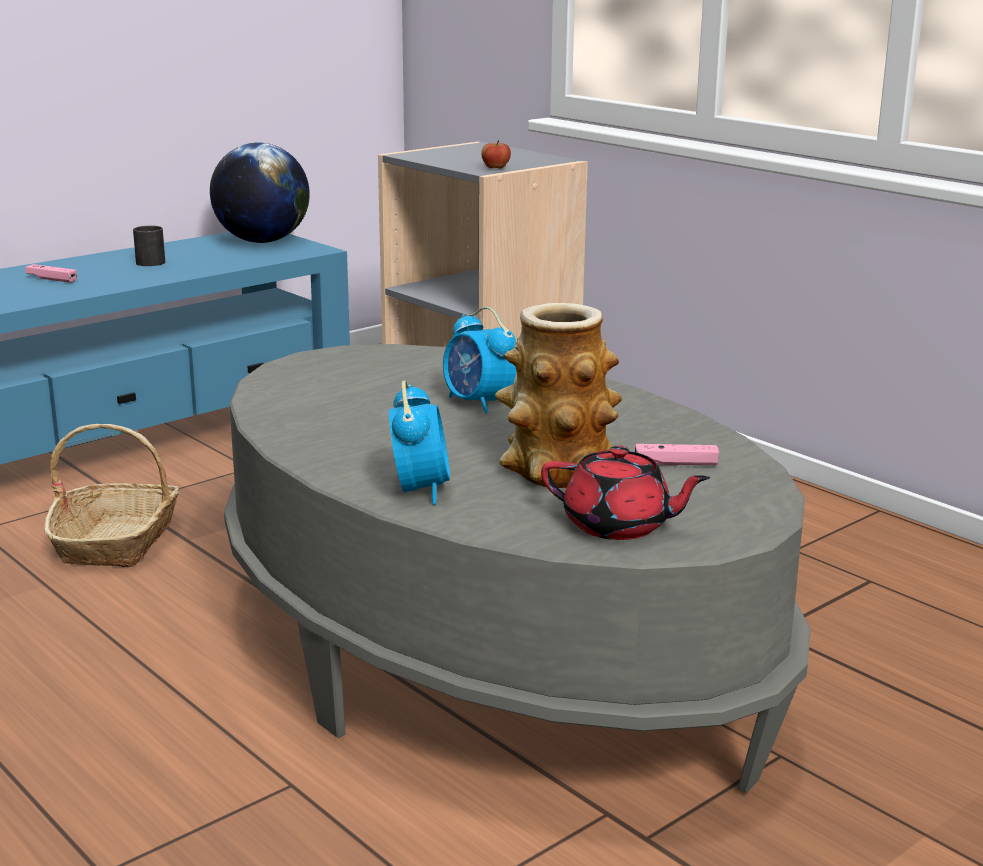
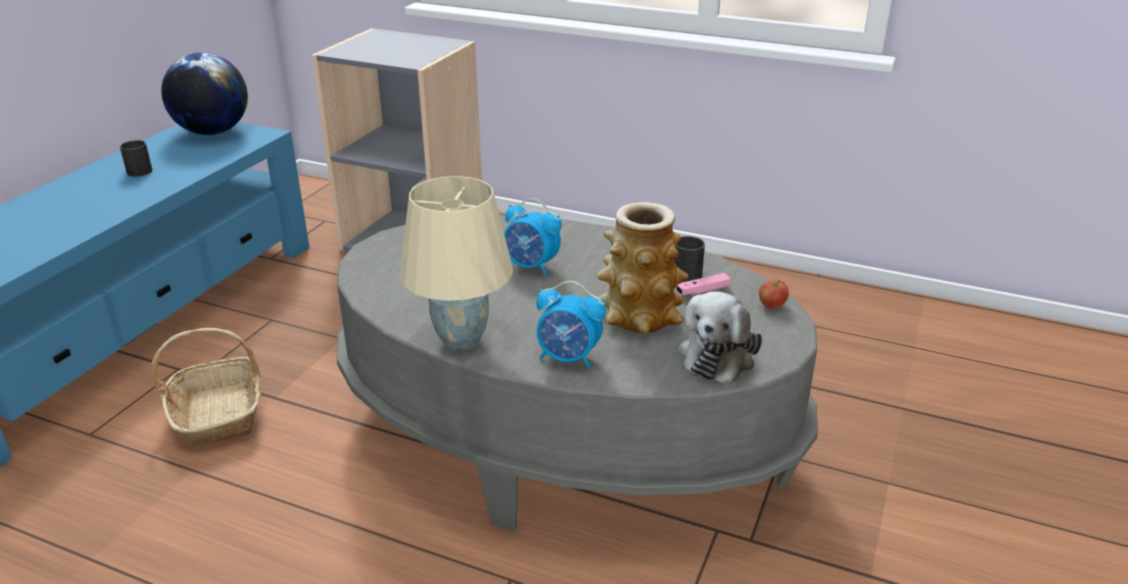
camera: 25 degrees left, 10 degrees up
pink game controller [25,264,77,283] -> none
alarm clock [389,380,450,505] -> alarm clock turned 135 degrees clockwise [536,281,606,368]
apple [481,139,511,169] -> apple moved to [759,280,789,309]
red teapot [541,446,710,540] -> plush toy [679,292,762,384]
none -> beige table lamp [400,176,513,351]
none -> black mug [674,236,705,282]

